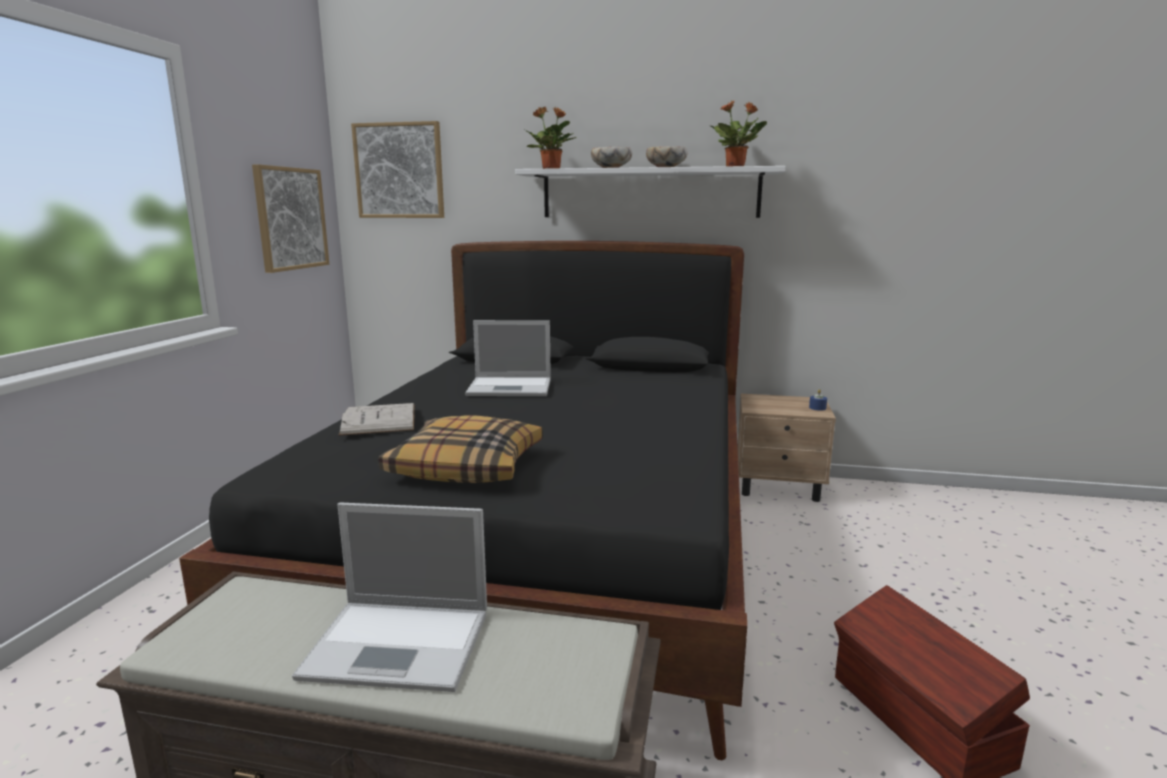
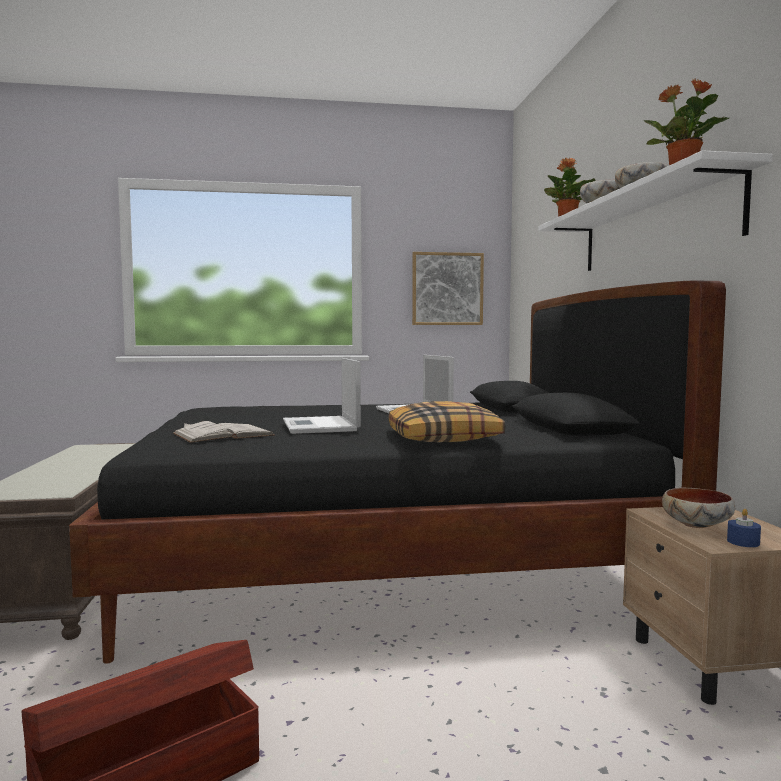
camera: 70 degrees right, 10 degrees down
laptop [292,503,487,692] -> laptop moved to [283,358,361,434]
white book [339,403,415,436] -> white book moved to [173,421,275,443]
picture [351,121,444,218] -> none
pillow [379,415,543,483] -> pillow moved to [389,401,505,443]
none -> bowl [662,487,735,528]

